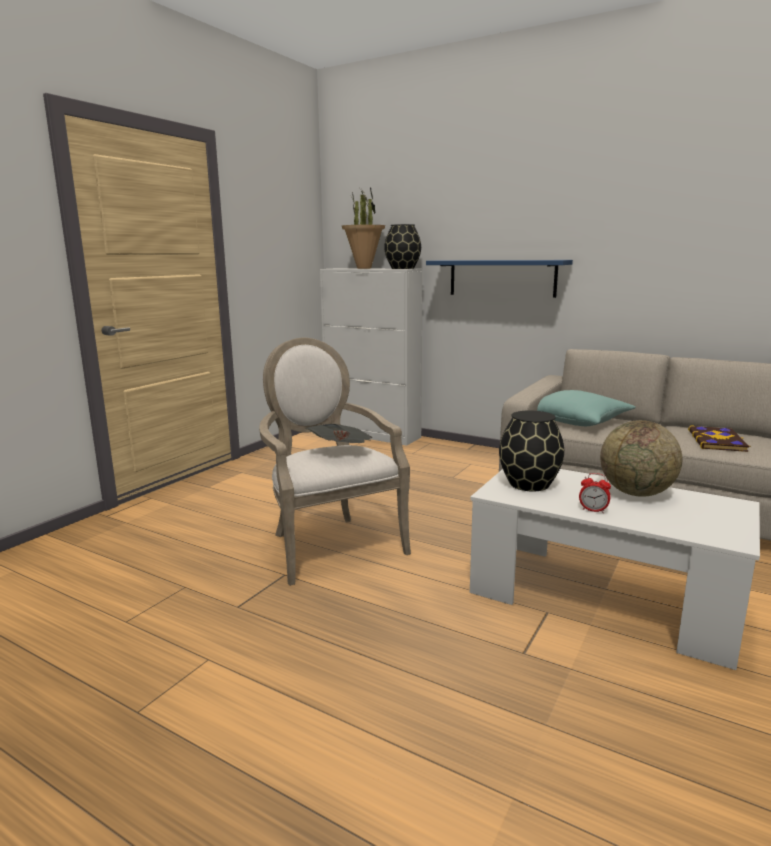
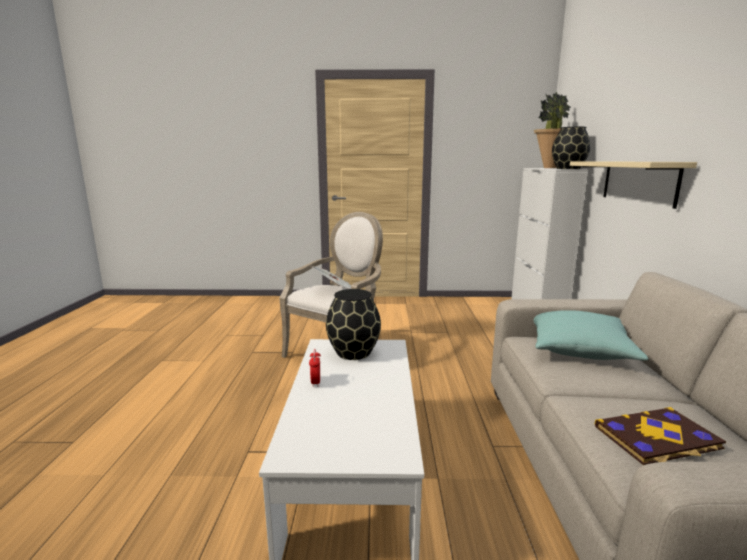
camera: 60 degrees right, 0 degrees up
blue shelf [426,260,573,298] -> beige shelf [570,161,697,209]
globe [600,420,682,497] -> none

